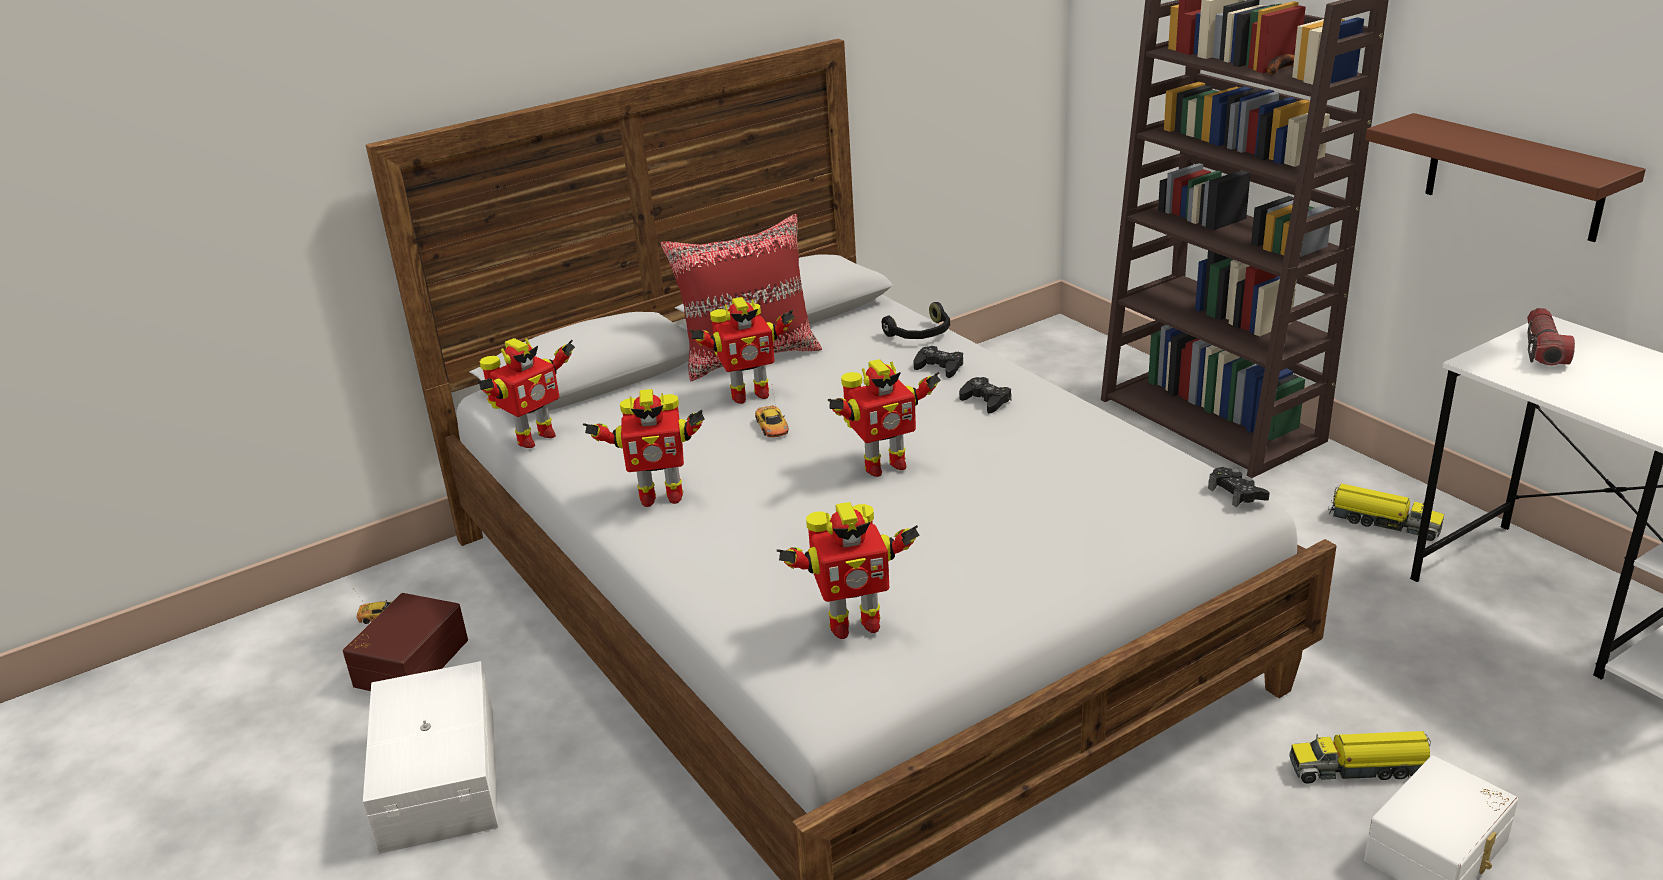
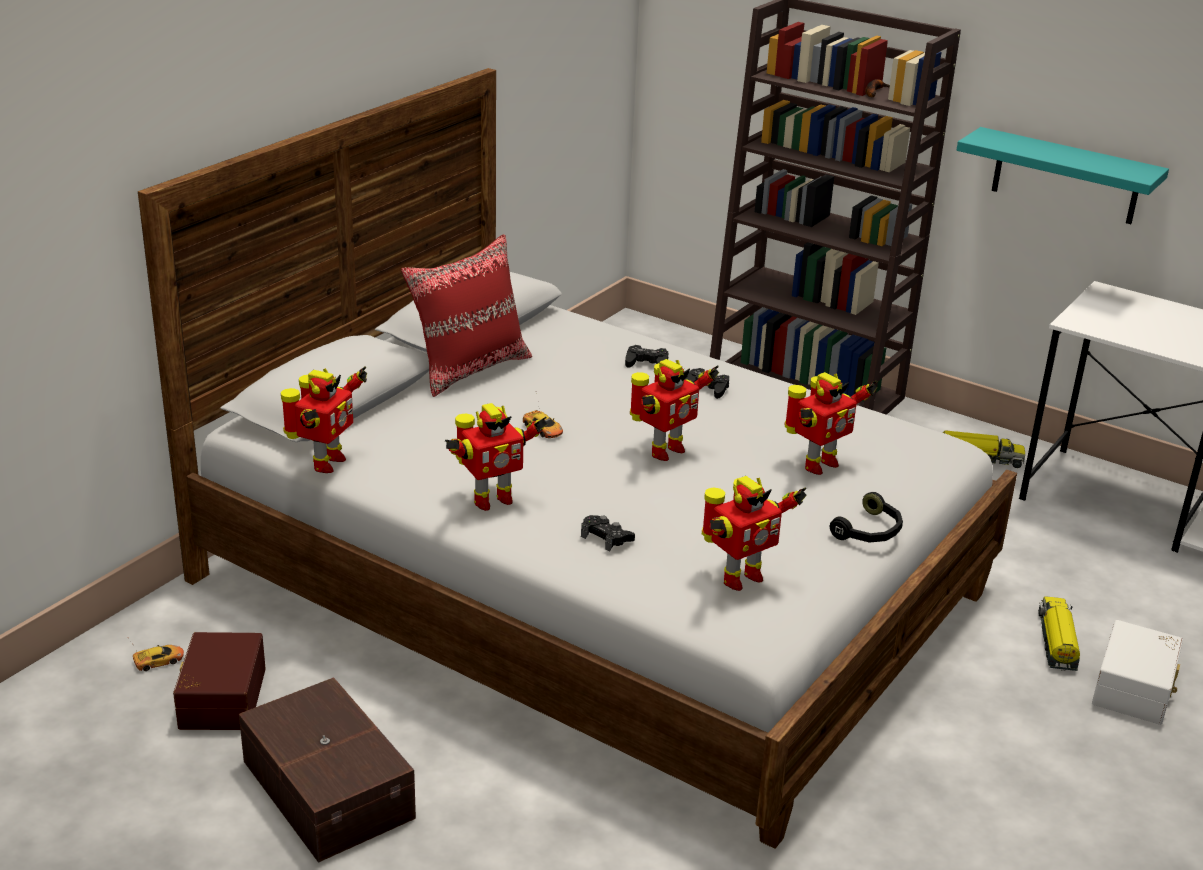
camera: 25 degrees left, 0 degrees up
white storage box [363,661,498,854] -> brown storage box [239,677,416,863]
toy robot [689,297,795,404] -> toy robot moved to [785,372,877,475]
black headphones [882,302,950,339] -> black headphones moved to [830,492,903,543]
black game controller [1208,467,1270,508] -> black game controller moved to [581,515,635,551]
toy truck [1290,731,1431,783] -> toy truck turned 120 degrees clockwise [1038,597,1080,671]
brown shelf [1365,113,1646,242] -> turquoise shelf [957,127,1169,224]
flashlight [1527,308,1575,365] -> none

